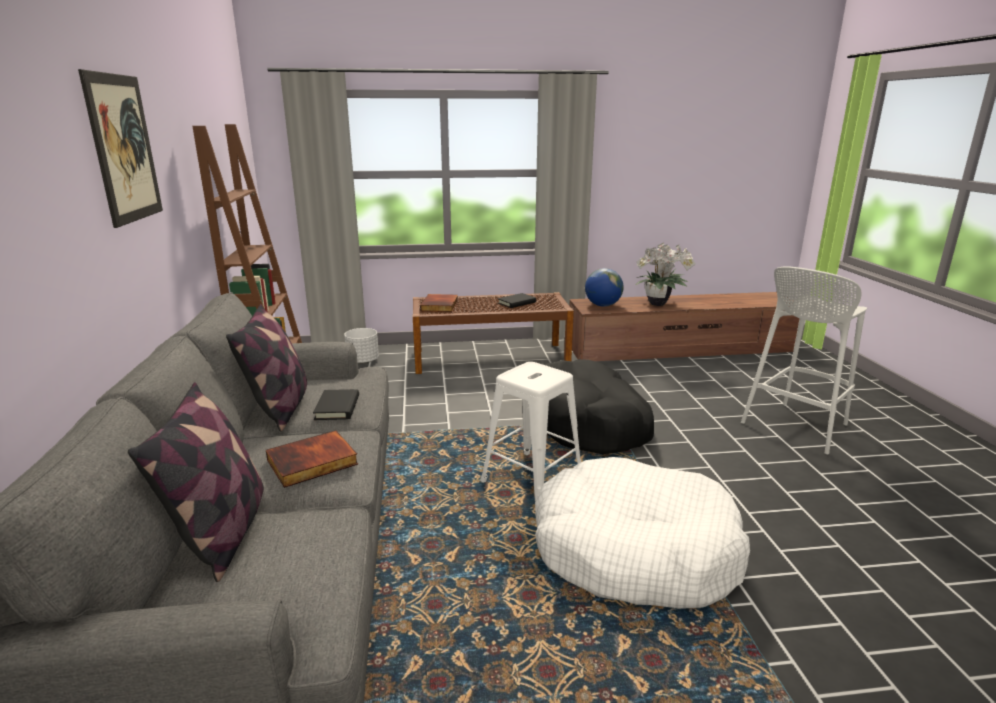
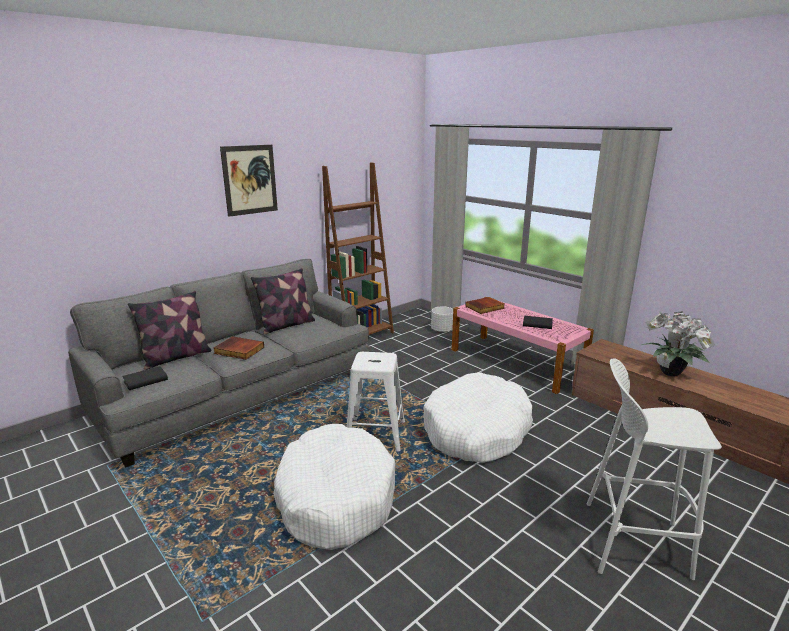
camera: 55 degrees right, 0 degrees up
black book [313,389,359,420] -> black book moved to [122,366,168,390]
brown bench [413,292,574,374] -> pink bench [452,297,594,394]
black dog bed [540,359,654,454] -> white dog bed [423,372,533,463]
globe [585,268,624,307] -> none

